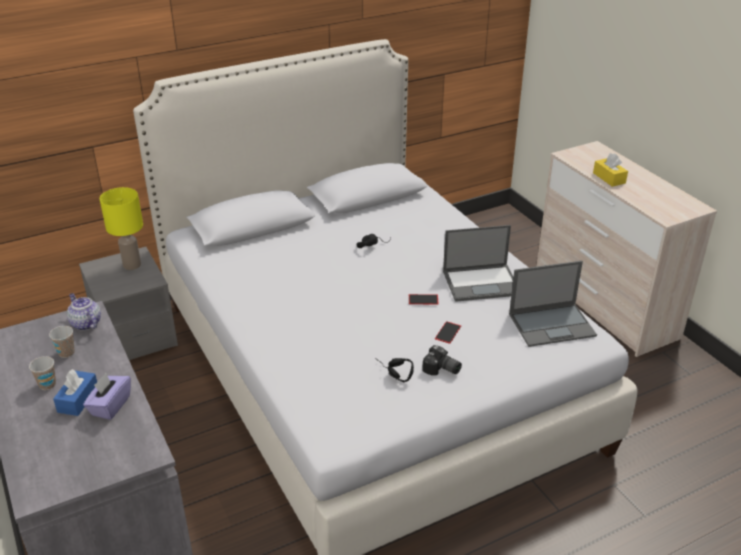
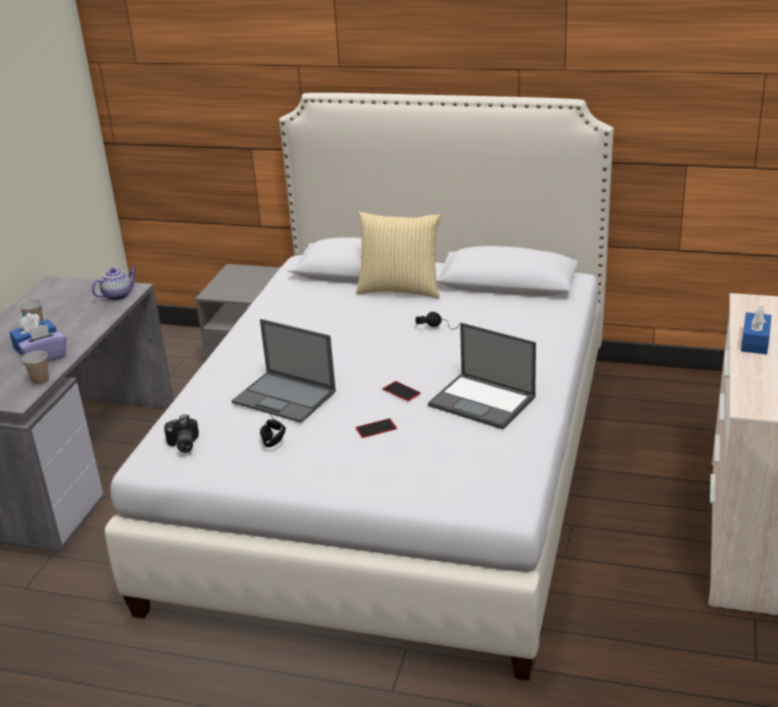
camera: 45 degrees right, 5 degrees down
cup [49,326,75,358] -> cup moved to [22,351,49,385]
teapot [67,293,101,331] -> teapot turned 45 degrees clockwise [92,267,136,301]
yellow table lamp [100,187,143,270] -> none
camera [422,345,462,376] -> camera moved to [164,414,199,453]
laptop [509,261,597,347] -> laptop moved to [232,319,336,423]
yellow tissue box [593,153,628,187] -> blue tissue box [741,306,771,354]
none -> pillow [356,212,442,298]

